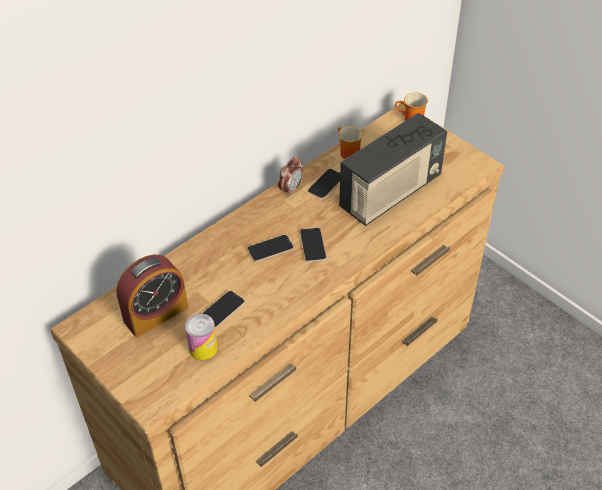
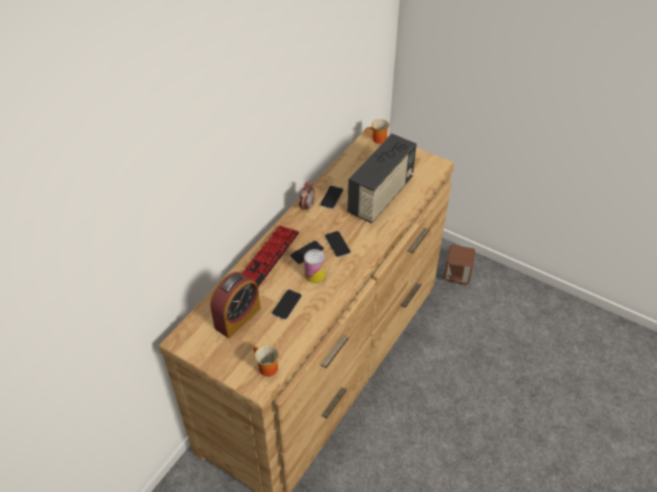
camera: 15 degrees left, 0 degrees up
can [185,314,218,360] -> can moved to [304,249,325,283]
mug [338,126,363,159] -> mug moved to [253,345,279,377]
none -> keyboard [242,225,299,287]
none -> brown speaker [444,244,475,285]

